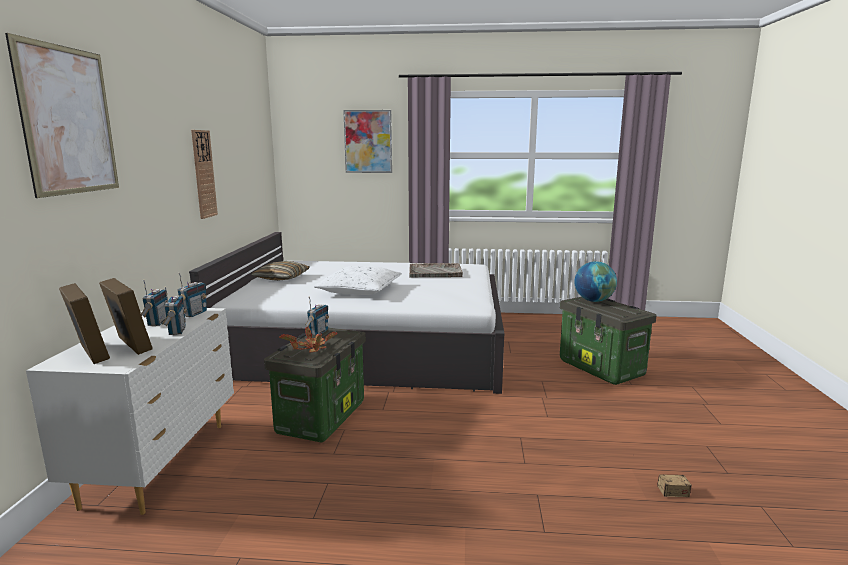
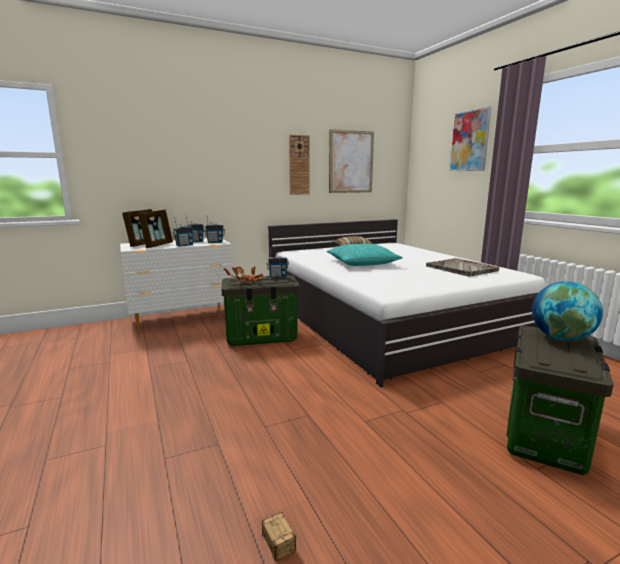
camera: 60 degrees right, 0 degrees up
picture [5,33,119,198] -> picture moved to [329,129,374,193]
white pillow [314,266,402,295] -> turquoise pillow [327,244,403,266]

